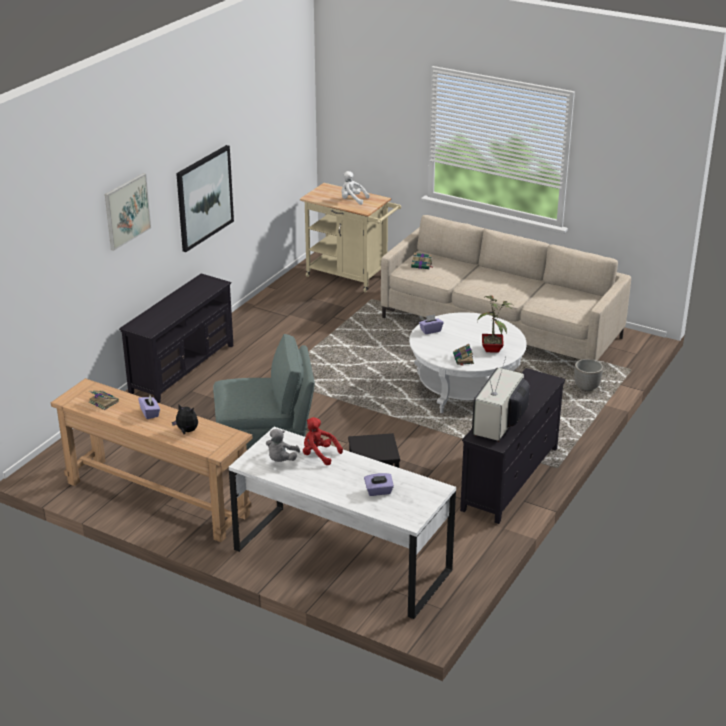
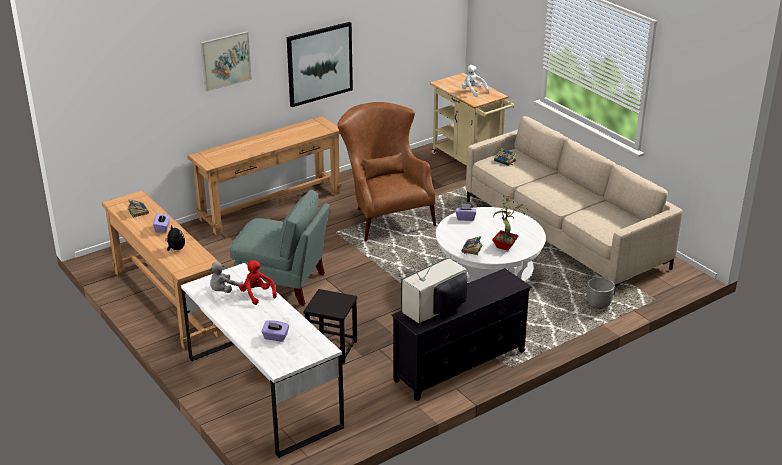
camera: 25 degrees right, 0 degrees up
black tv stand [119,274,233,403] -> brown console table [187,116,341,235]
none -> brown armchair [337,102,436,241]

